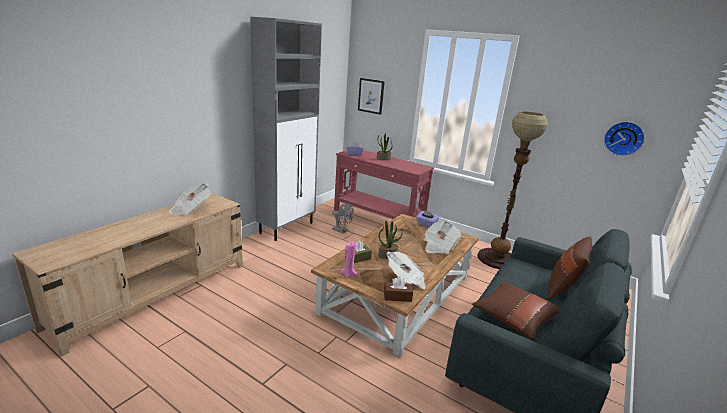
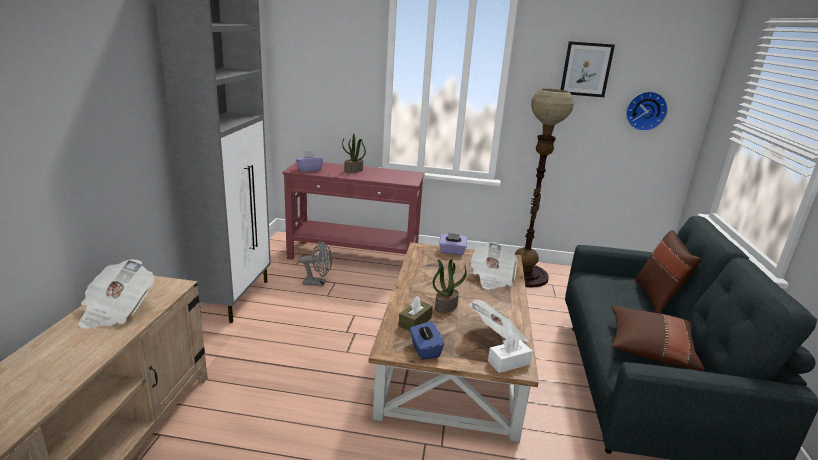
camera: 25 degrees left, 0 degrees up
pink candle [340,241,358,278] -> blue tissue box [410,321,444,360]
picture [358,78,385,115] -> picture moved to [560,41,615,97]
brown tissue box [384,276,413,302] -> white tissue box [488,334,532,373]

